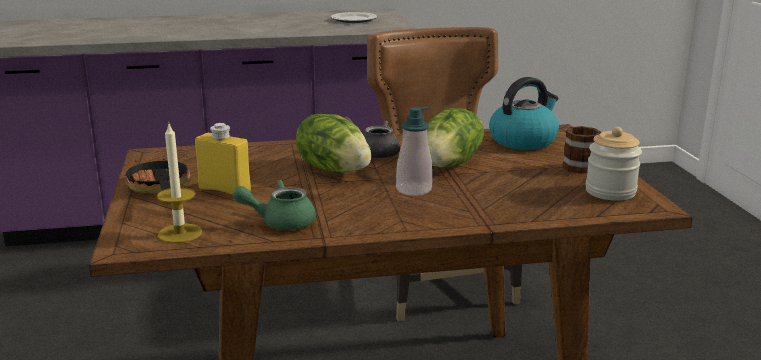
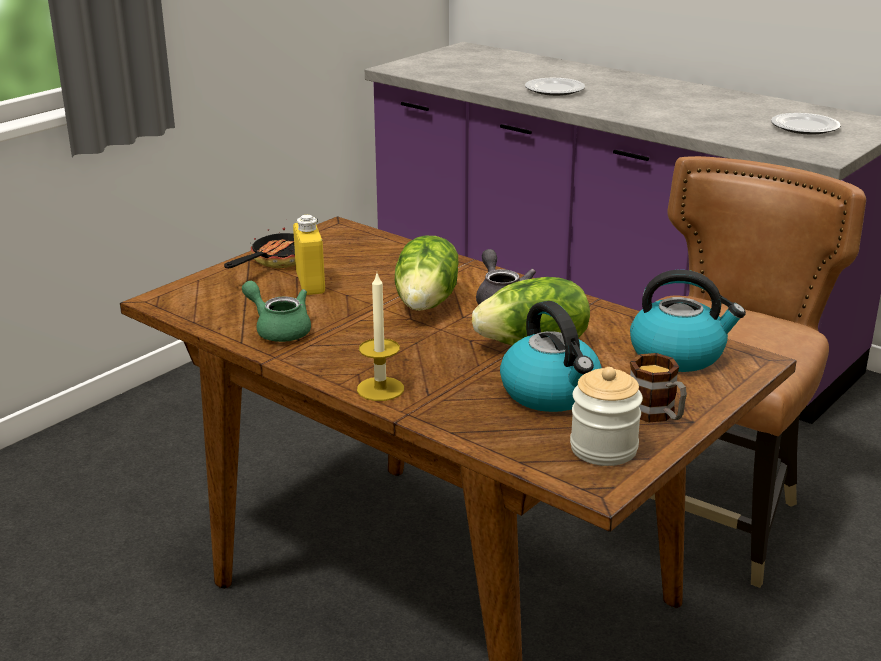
camera: 50 degrees right, 5 degrees up
candle [157,124,202,243] -> candle moved to [357,274,404,401]
soap dispenser [396,107,432,196] -> none
none -> kettle [500,301,602,412]
none -> plate [525,78,585,96]

